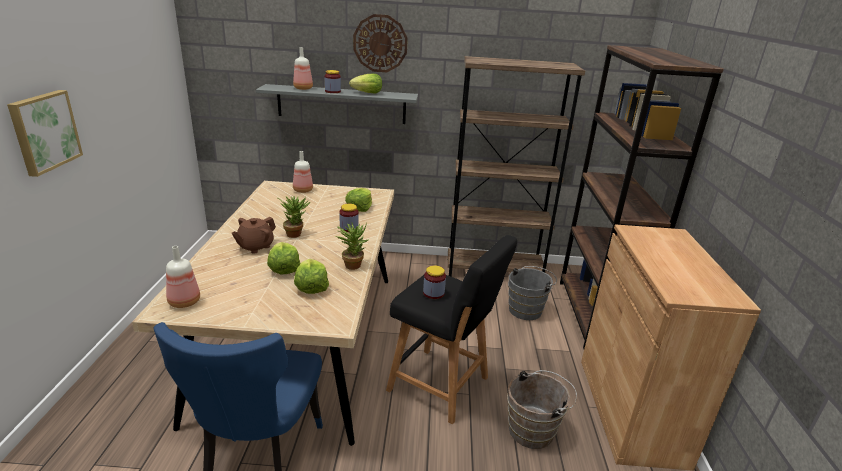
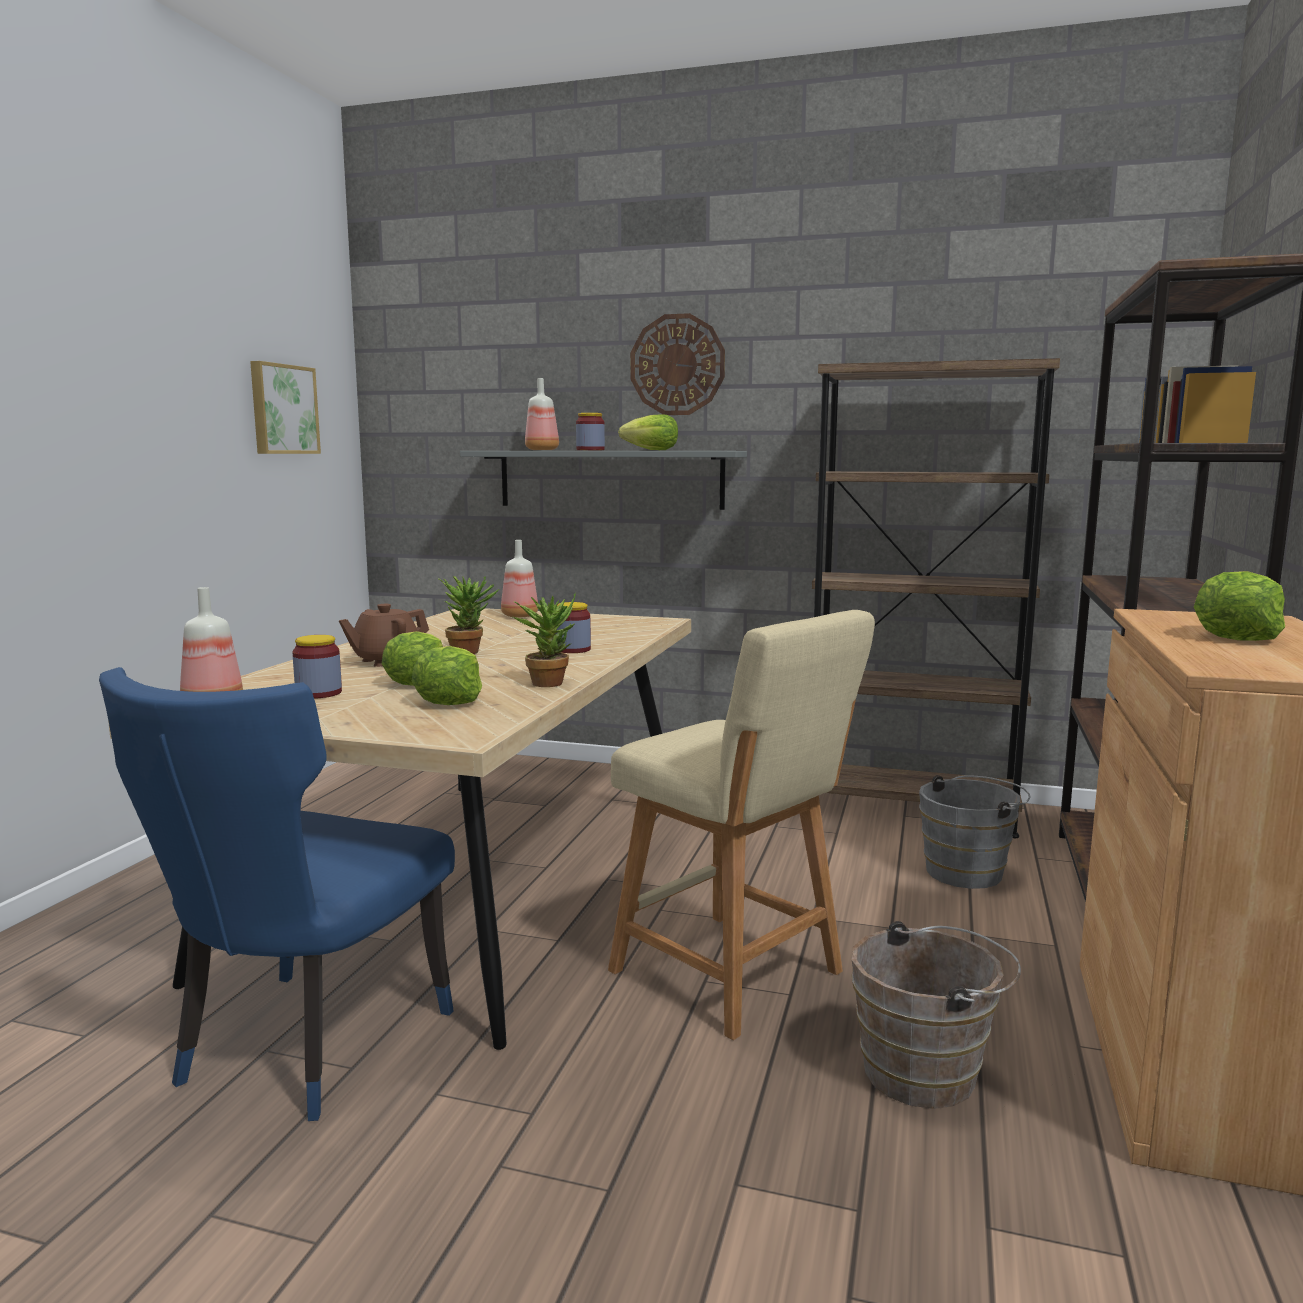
camera: 15 degrees right, 15 degrees down
picture [7,90,83,177] -> picture moved to [250,361,321,454]
lettuce [345,188,372,212] -> lettuce moved to [1194,571,1285,641]
black stool [386,235,517,424] -> beige stool [608,610,875,1040]
jar [423,265,446,299] -> jar moved to [292,635,342,698]

